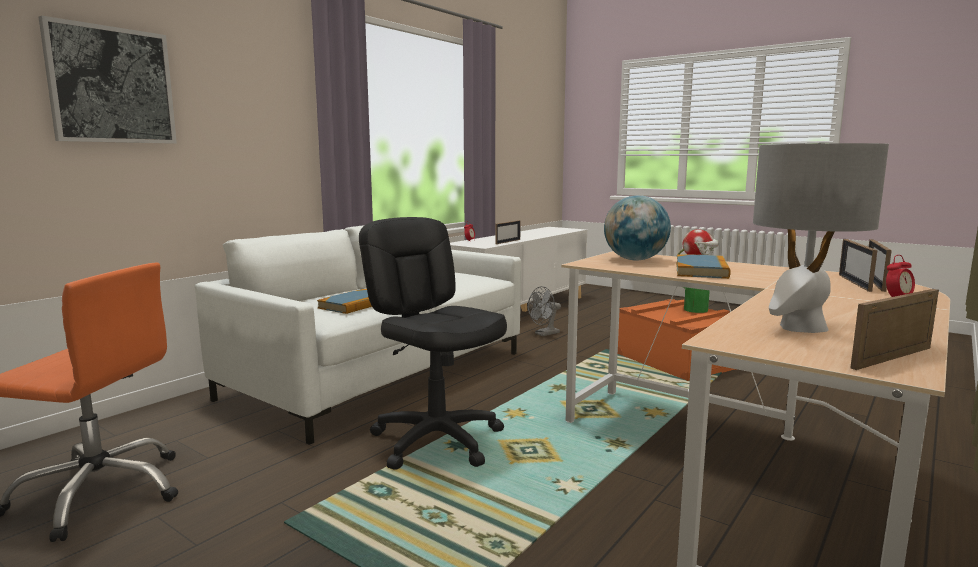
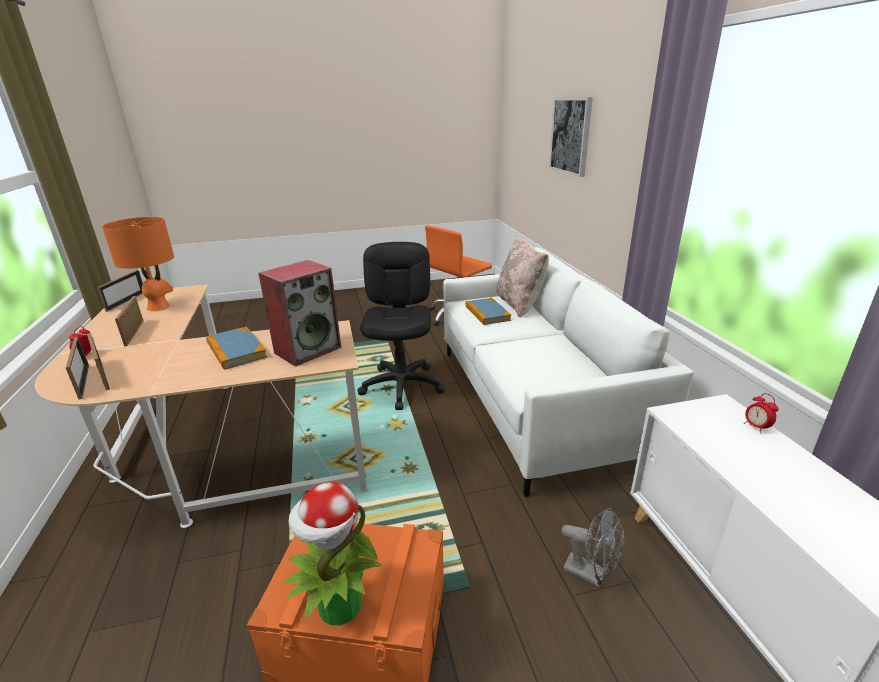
camera: 130 degrees right, 15 degrees up
black office chair [359,217,507,470] -> black office chair turned 90 degrees counterclockwise [357,242,445,410]
picture frame [495,220,521,244] -> picture frame moved to [115,296,143,346]
grey fan [528,286,561,336] -> grey fan turned 120 degrees clockwise [561,508,624,588]
globe [604,195,671,260] -> speaker [258,260,341,367]
grey table lamp [753,142,889,333] -> orange table lamp [102,217,174,311]
none -> beige pillow [496,237,549,318]

